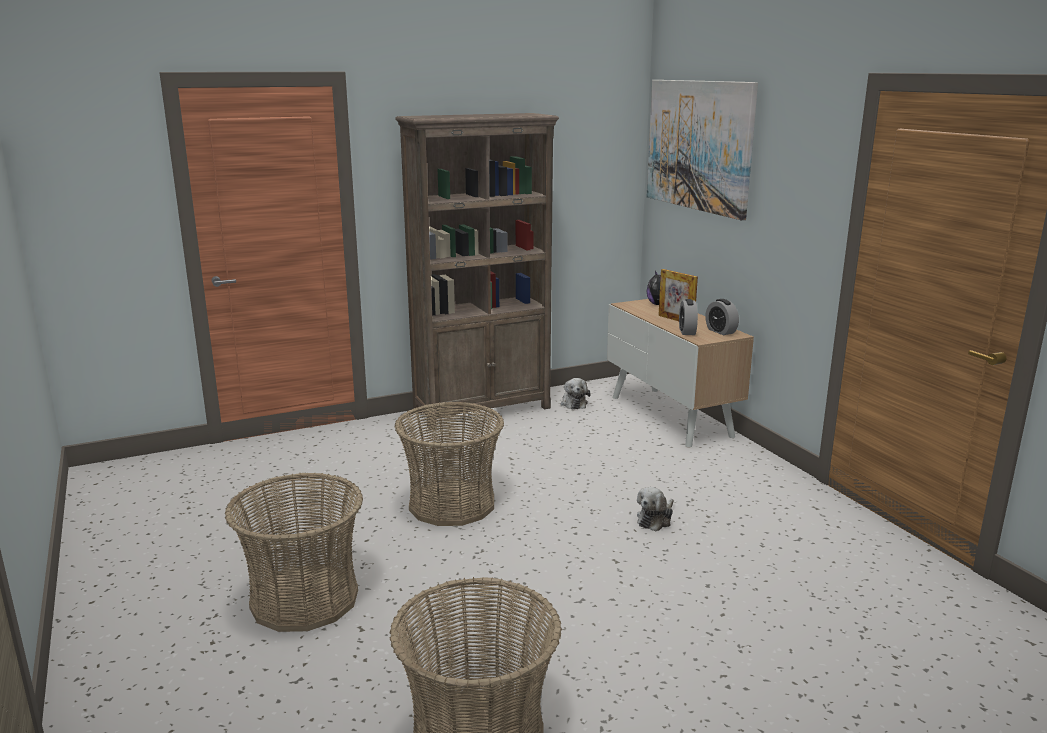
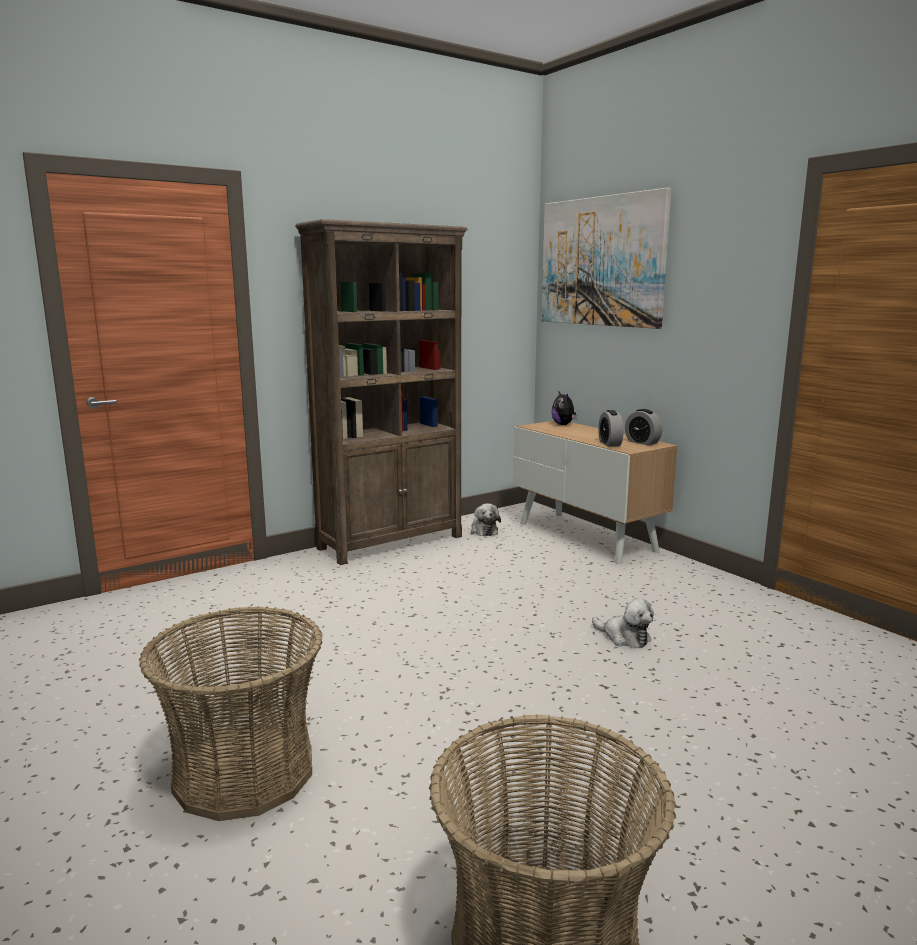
camera: 10 degrees left, 5 degrees down
basket [395,401,504,526] -> none
plush toy [637,487,674,531] -> plush toy turned 75 degrees counterclockwise [592,599,654,648]
picture frame [658,269,698,321] -> none

